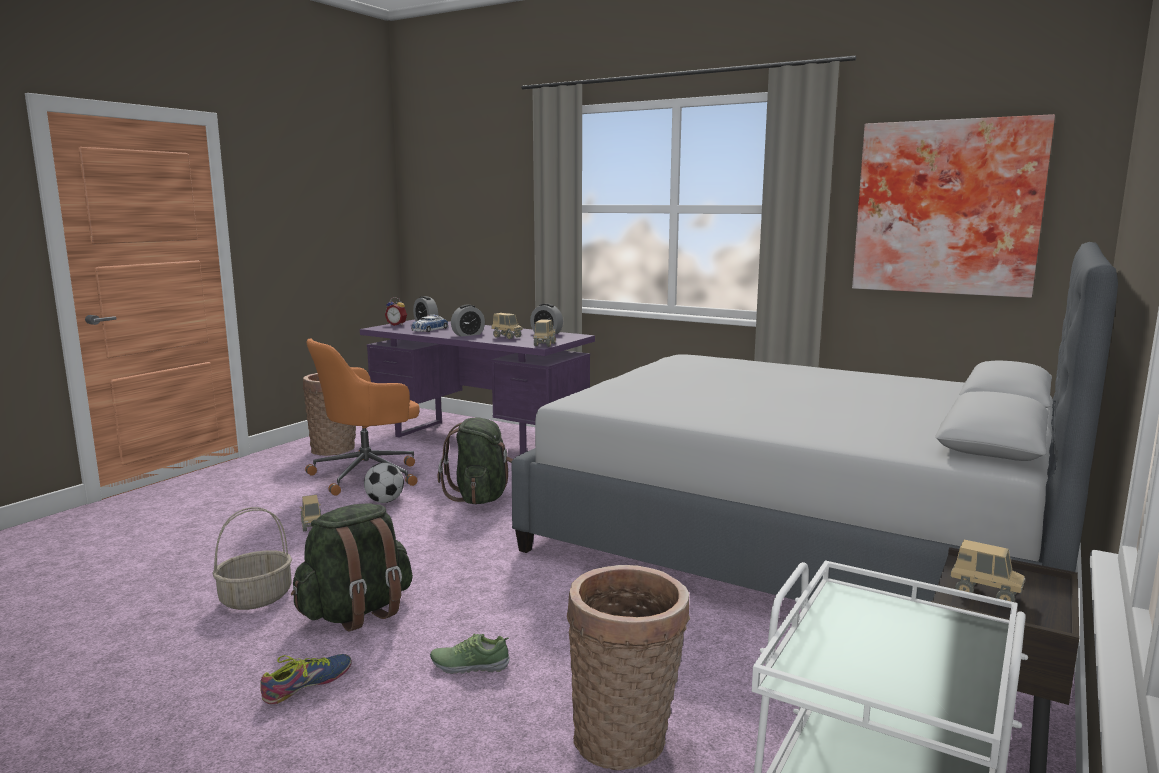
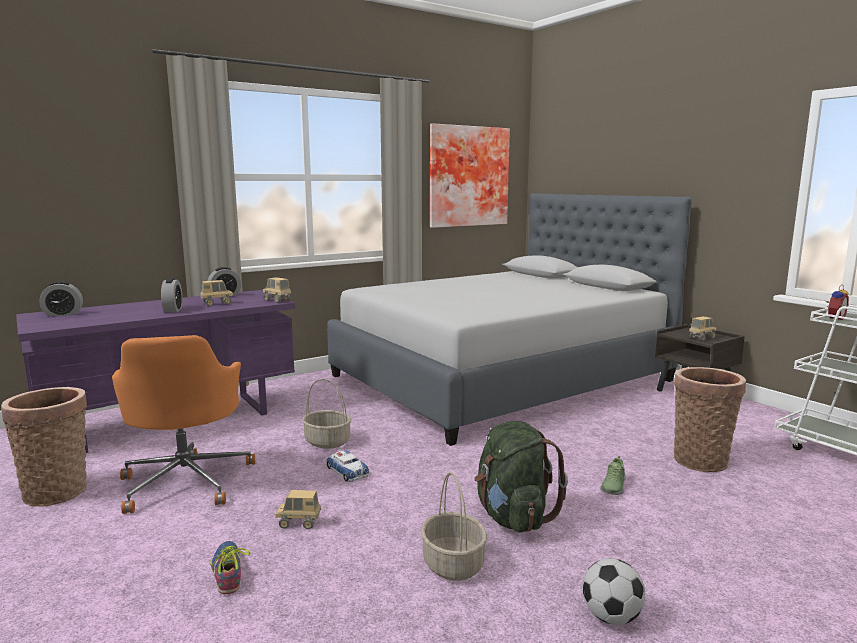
camera: 65 degrees left, 0 degrees up
shoe [260,654,352,704] -> shoe moved to [210,541,250,594]
football [364,463,404,503] -> football moved to [582,558,645,625]
alarm clock [385,297,407,326] -> alarm clock moved to [826,284,849,320]
toy car [411,315,449,332] -> toy car moved to [326,450,369,482]
green backpack [437,418,513,504] -> basket [302,379,351,449]

